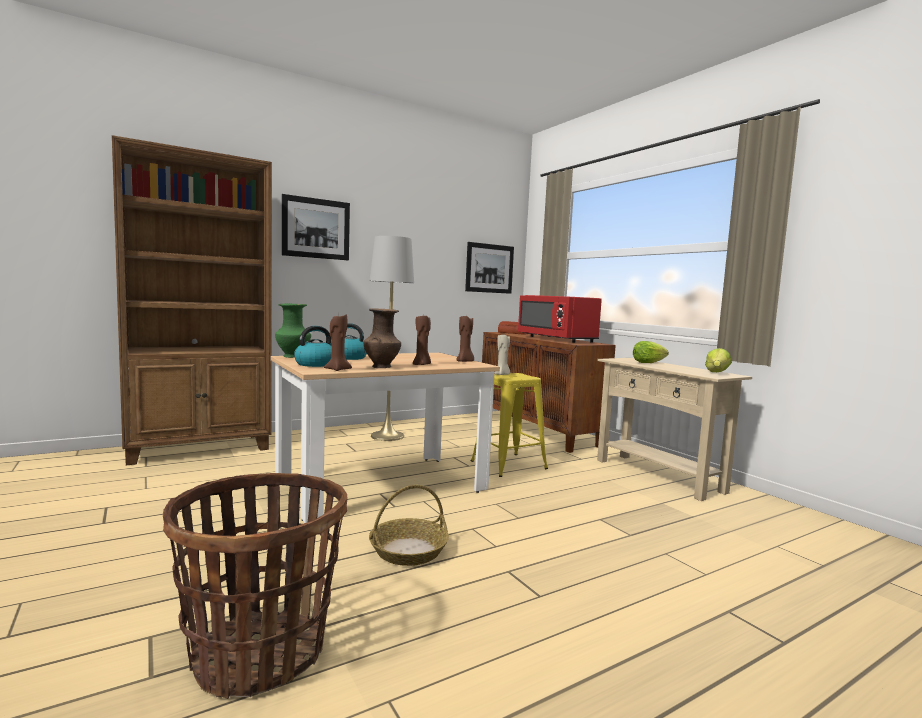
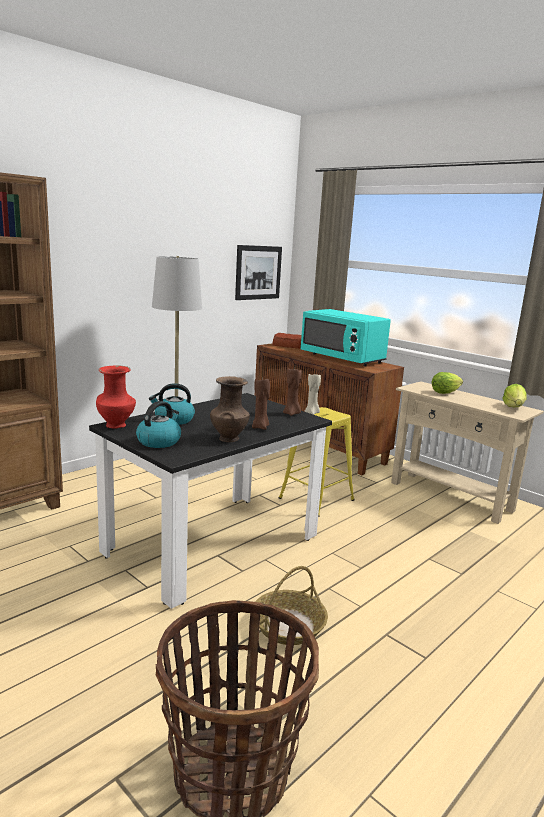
camera: 15 degrees left, 10 degrees up
beige dining table [271,353,500,523] -> black dining table [89,393,332,609]
green vase [275,303,311,358] -> red vase [96,366,136,429]
picture [282,194,350,260] -> none
brown candle [324,314,352,371] -> none
red microwave [518,295,602,343] -> turquoise microwave [301,309,391,366]

